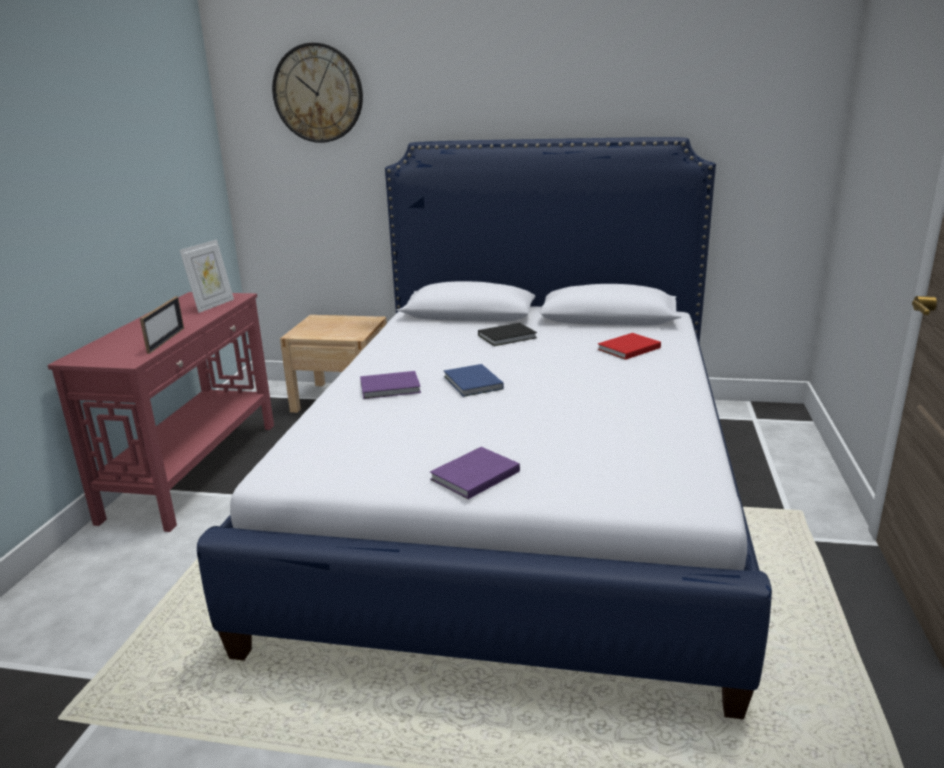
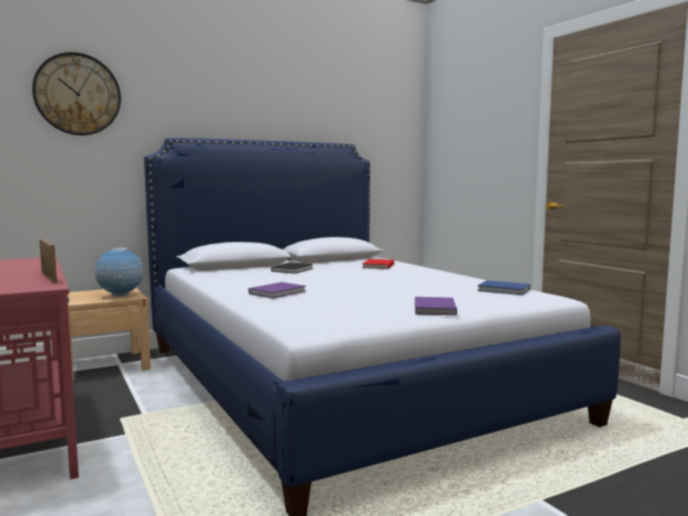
camera: 40 degrees left, 15 degrees down
picture frame [180,239,234,313] -> none
blue book [444,364,504,397] -> blue book moved to [477,280,530,295]
none -> globe [95,247,143,297]

